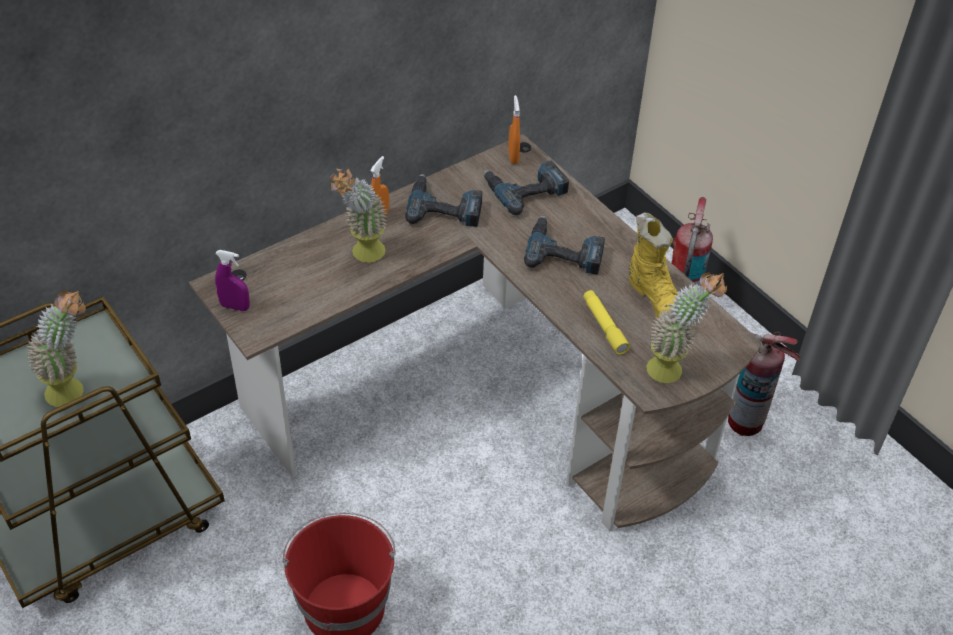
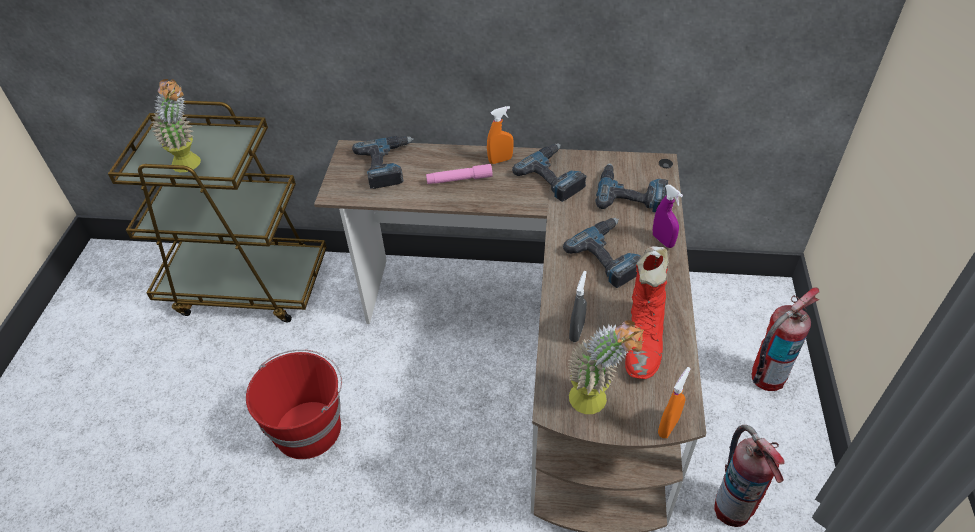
camera: 45 degrees right, 0 degrees up
purple spray bottle [215,250,250,311] -> purple spray bottle moved to [653,185,683,248]
potted plant [329,169,387,263] -> pink flashlight [426,164,493,184]
orange spray bottle [508,95,520,164] -> orange spray bottle moved to [658,367,691,438]
yellow flashlight [583,290,630,355] -> grey spray bottle [569,271,587,342]
yellow boot [629,213,694,325] -> red boot [625,246,669,379]
none -> power drill [352,136,414,189]

